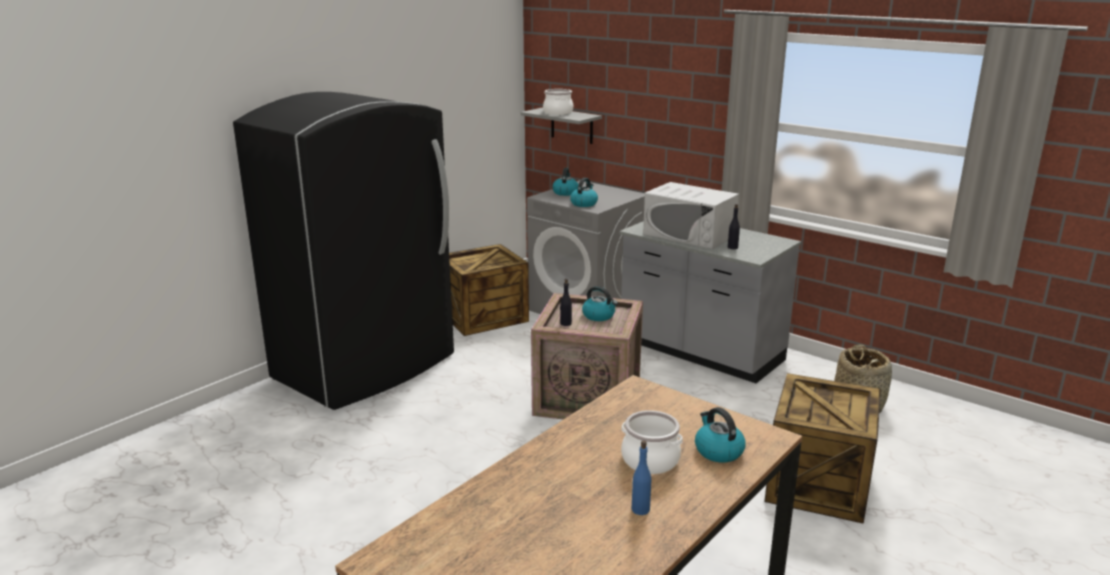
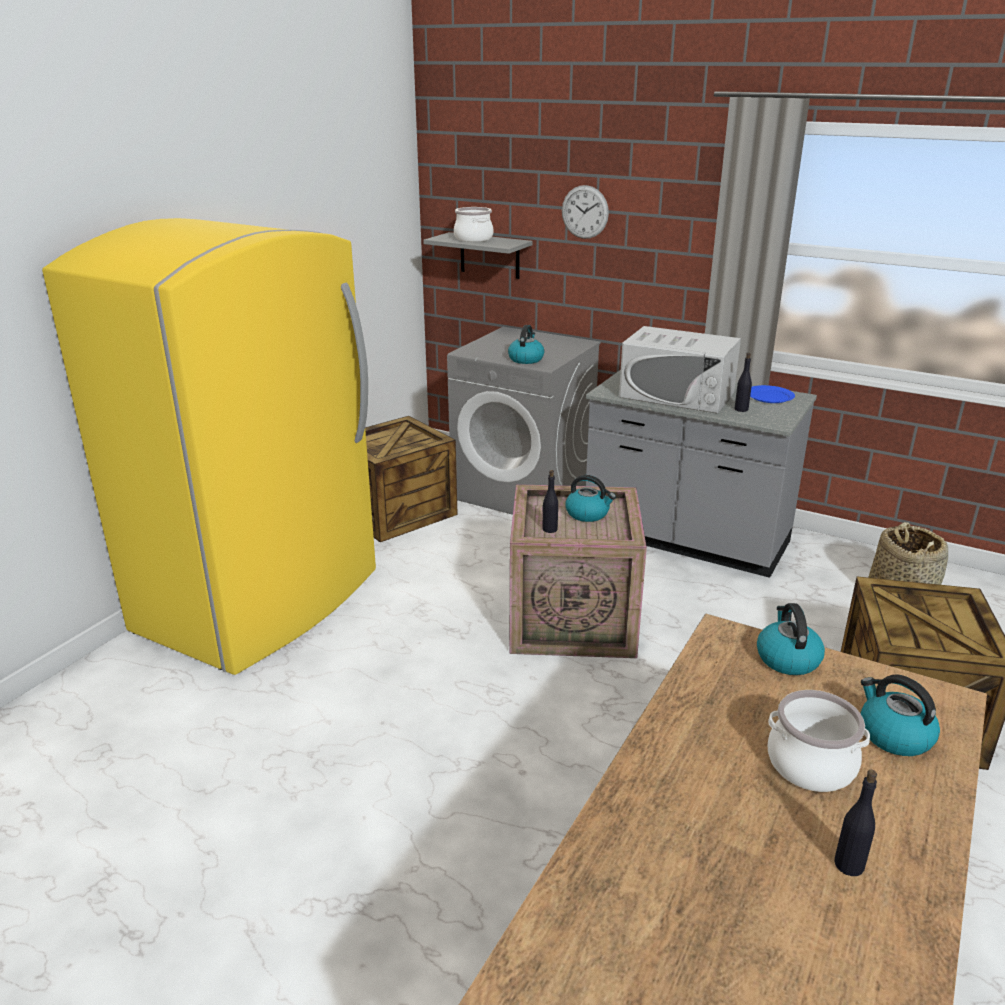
camera: 10 degrees left, 5 degrees up
black fridge [233,92,454,410] -> yellow fridge [42,218,376,675]
kettle [552,168,579,196] -> kettle moved to [757,603,825,675]
blue bottle [632,441,651,515] -> black bottle [834,770,877,876]
none -> wall clock [562,185,609,239]
none -> blue plate [750,385,795,403]

